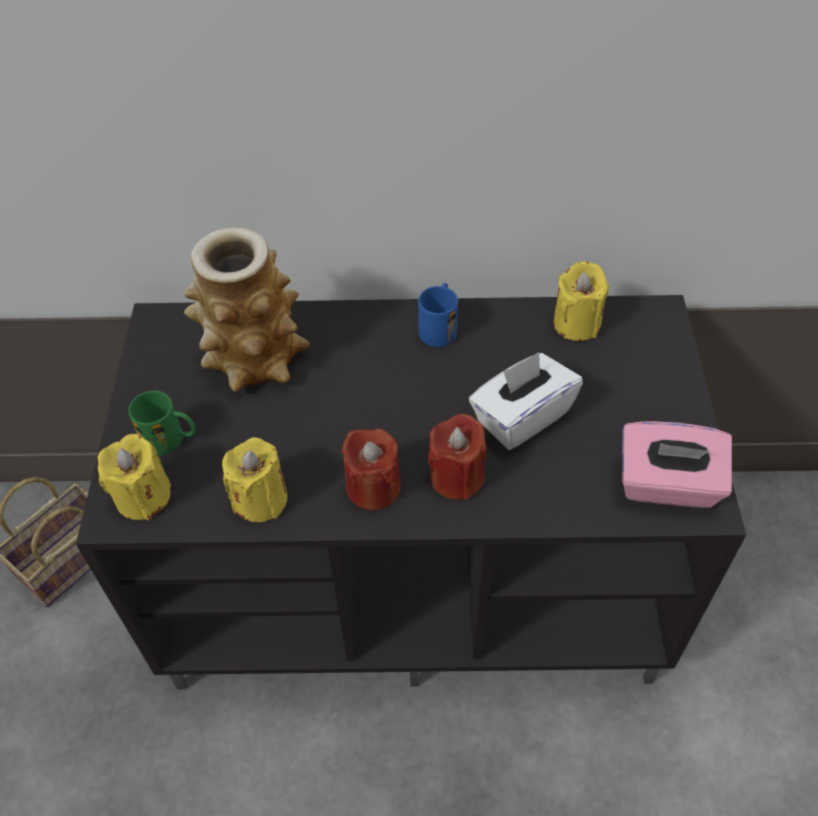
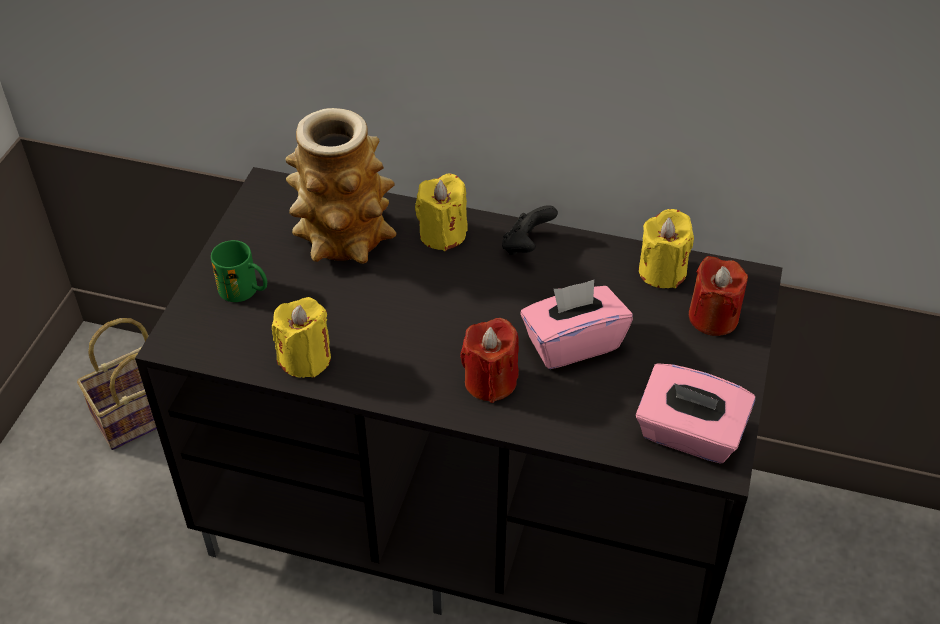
camera: 15 degrees right, 5 degrees down
yellow candle [98,434,171,520] -> yellow candle moved to [415,174,468,251]
red candle [341,429,400,511] -> red candle moved to [689,256,748,336]
blue mug [418,283,458,347] -> black game controller [502,205,558,255]
white tissue box [469,352,583,450] -> pink tissue box [520,280,633,369]

